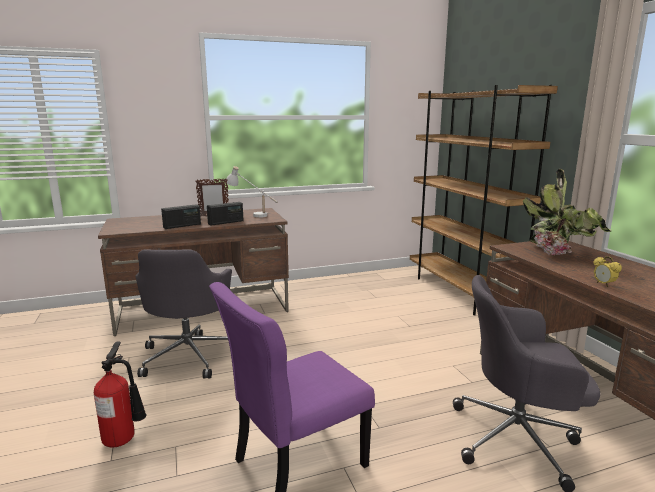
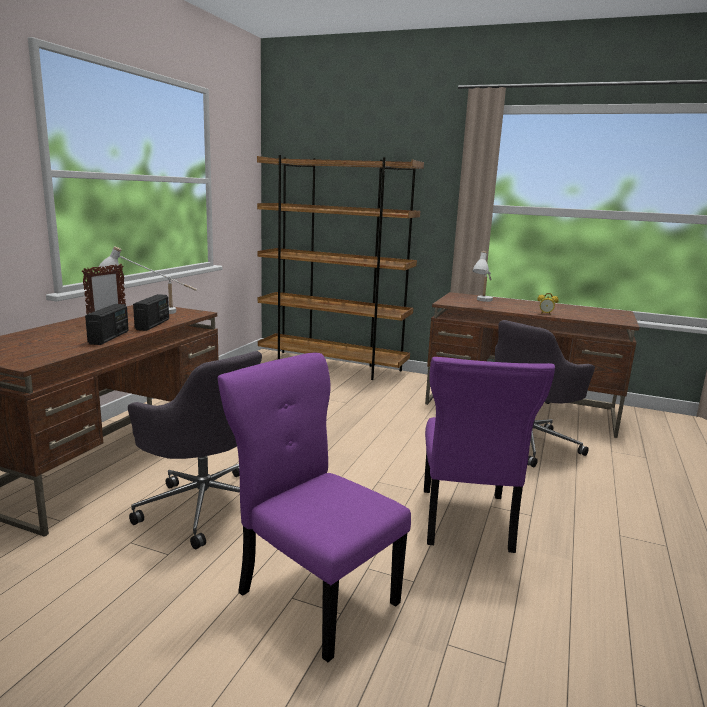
camera: 50 degrees left, 0 degrees up
fire extinguisher [94,341,147,448] -> purple chair [218,353,411,662]
potted plant [523,169,611,255] -> white table lamp [473,251,493,302]

